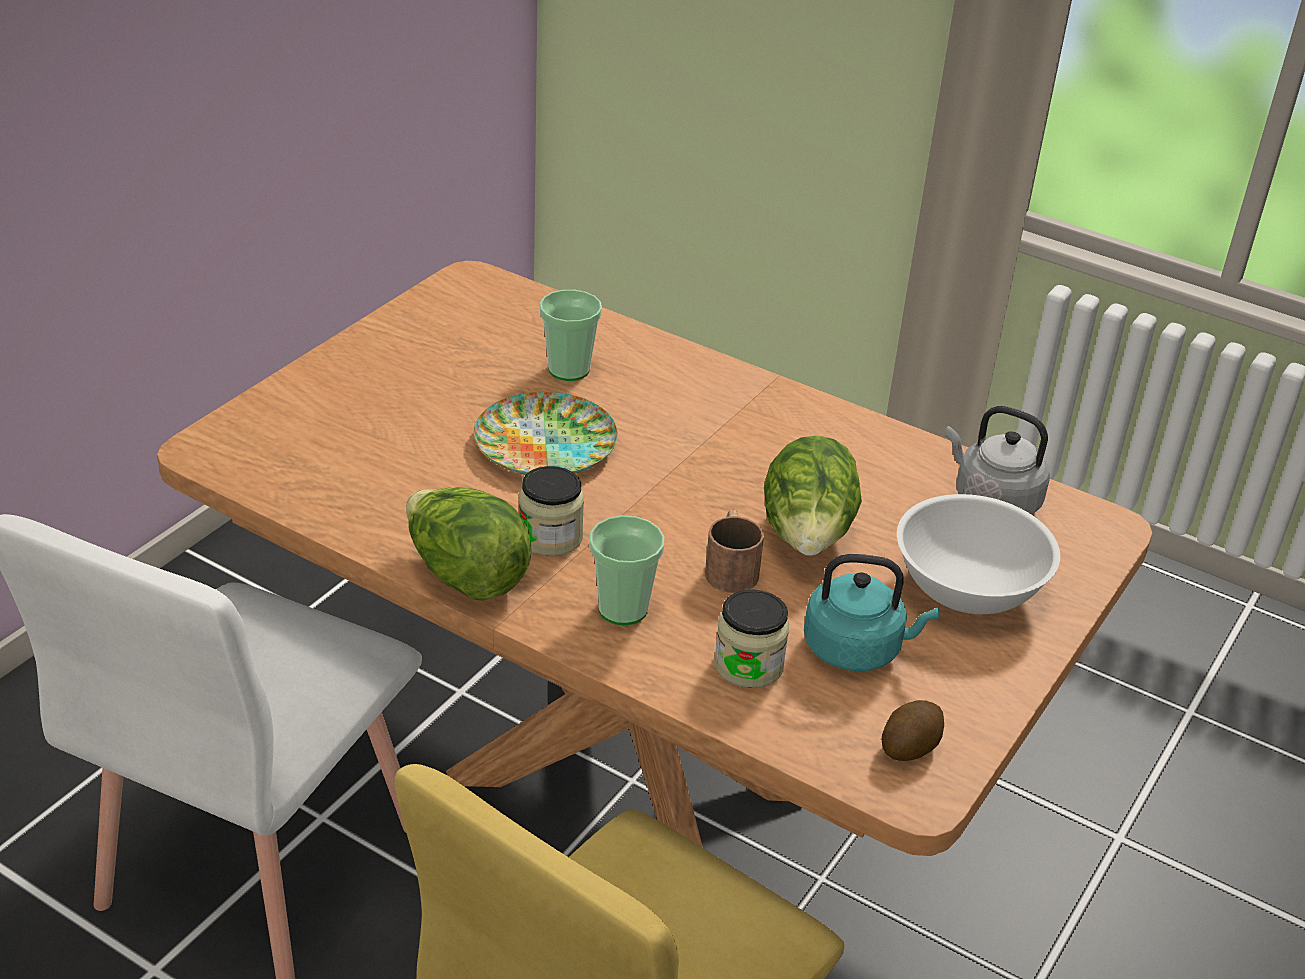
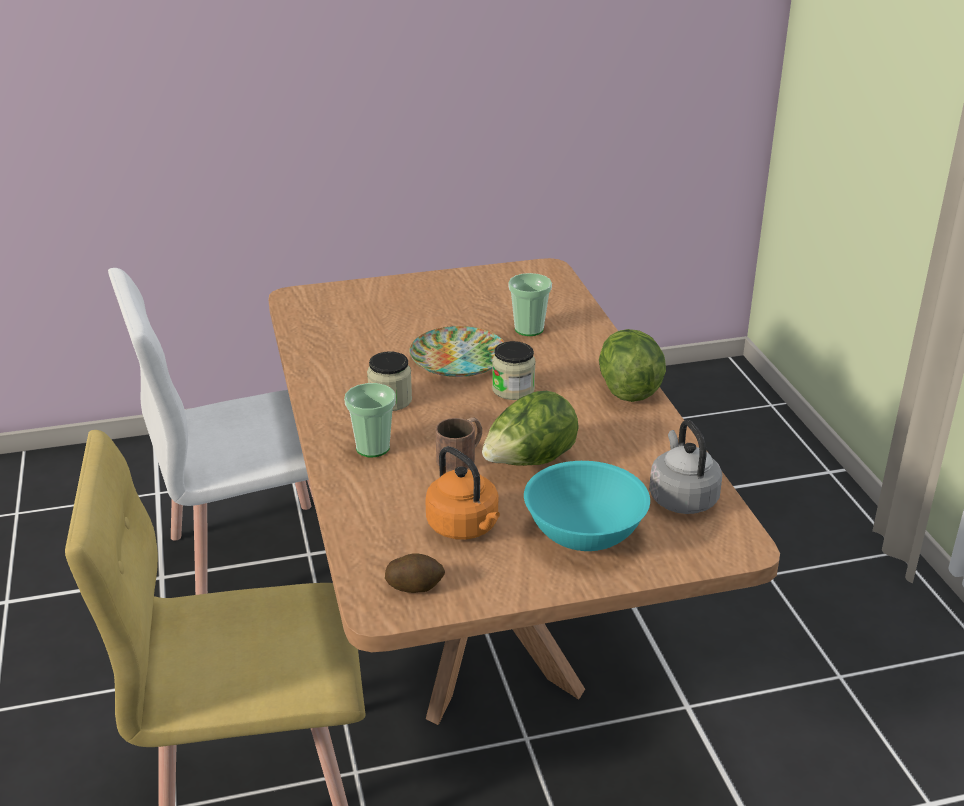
camera: 45 degrees right, 5 degrees down
lettuce [406,487,532,601] -> lettuce moved to [599,329,666,402]
jar [714,590,789,688] -> jar moved to [492,341,536,400]
turquoise kettle [804,554,940,671] -> orange kettle [425,446,500,540]
white bowl [897,494,1060,614] -> turquoise bowl [524,461,650,551]

